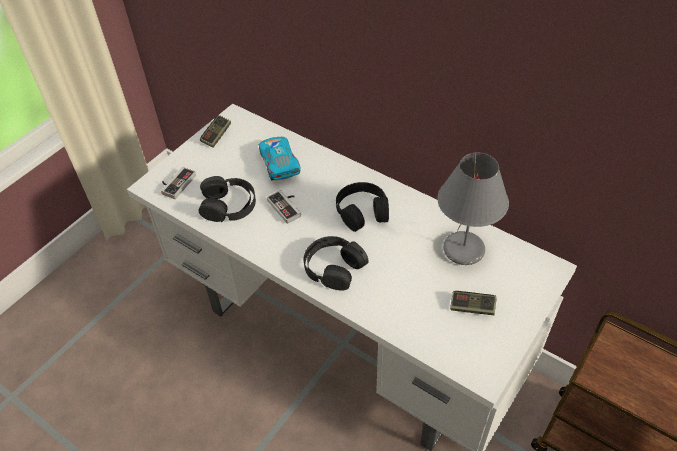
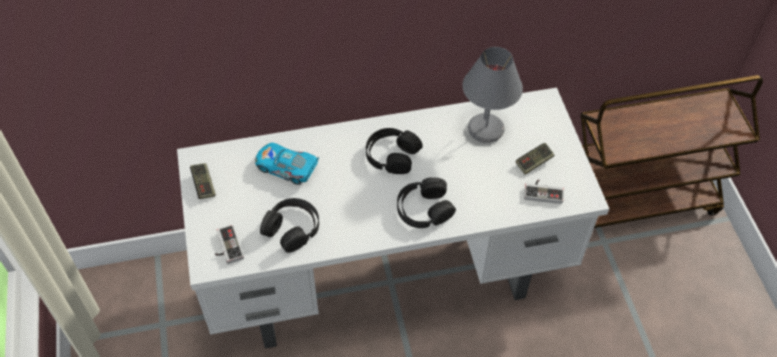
camera: 50 degrees left, 5 degrees up
game controller [267,190,301,224] -> game controller moved to [524,179,564,204]

